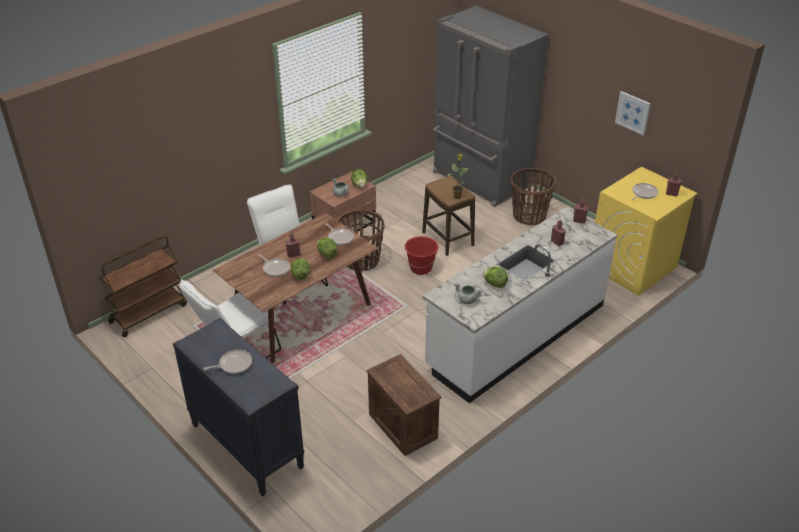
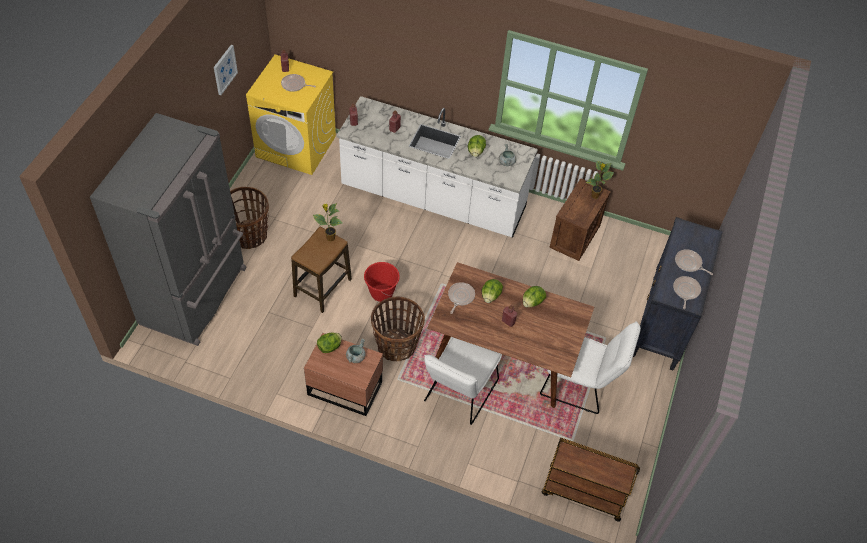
camera: 120 degrees left, 15 degrees up
frying pan [258,254,290,277] -> frying pan moved to [673,276,701,309]
none -> potted plant [586,161,614,199]

